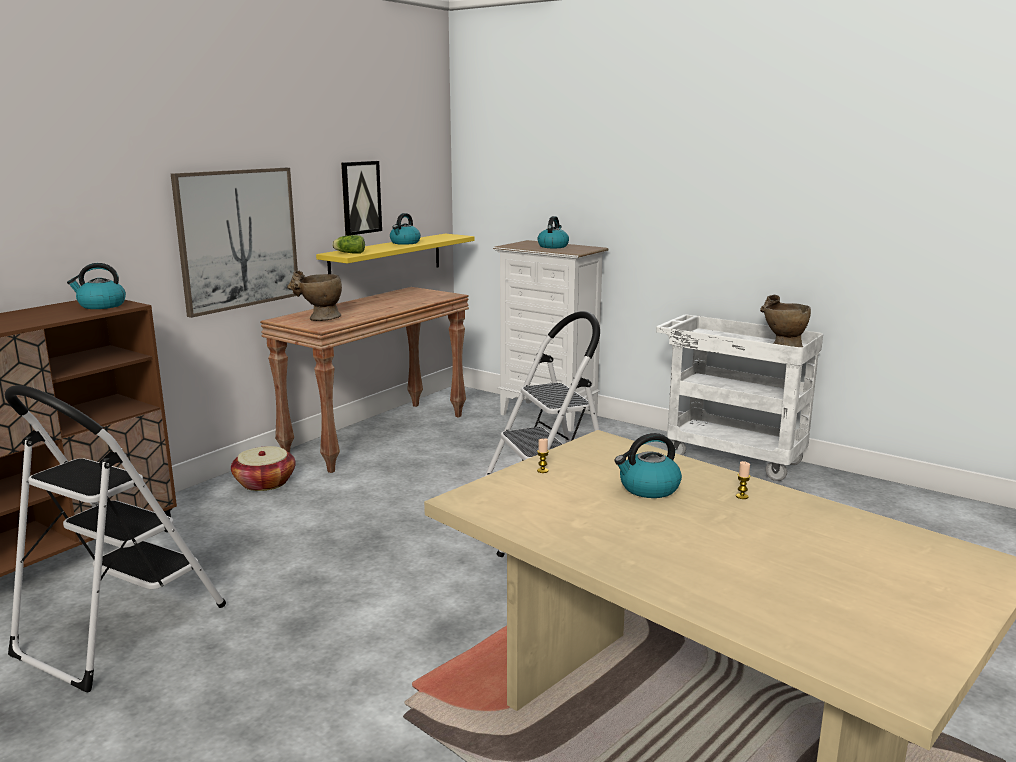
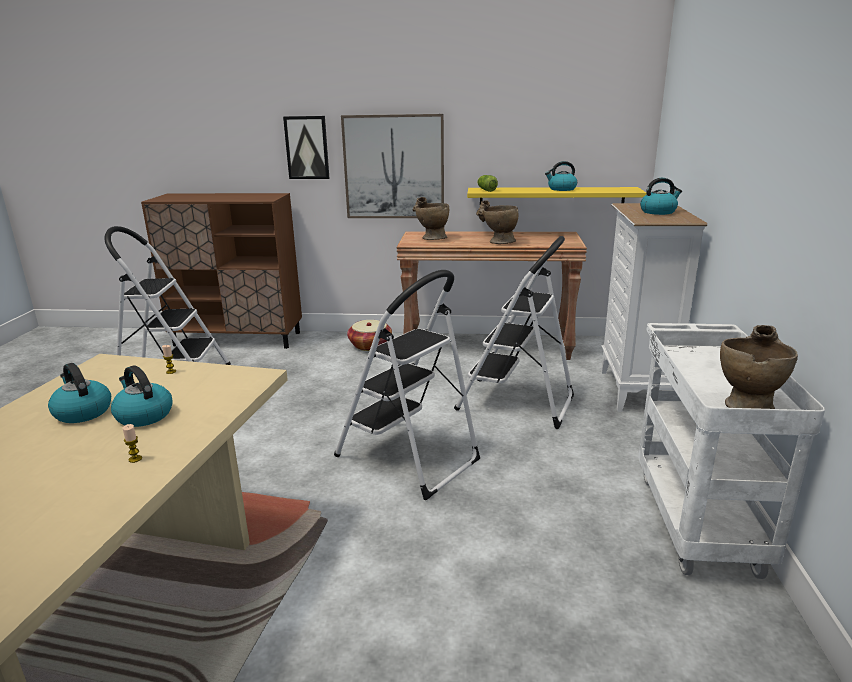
camera: 60 degrees right, 5 degrees up
kettle [67,263,126,309] -> kettle moved to [48,363,111,423]
picture [341,161,382,236] -> picture moved to [283,116,329,179]
none -> step ladder [454,236,574,429]
none -> beige vase [476,200,518,244]

